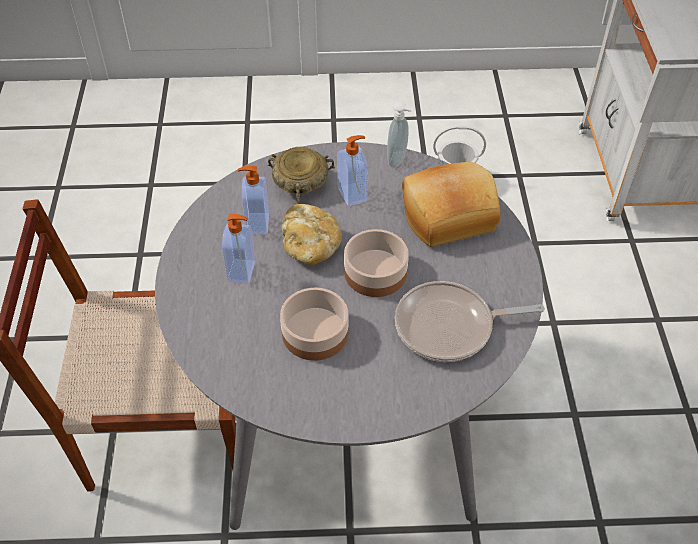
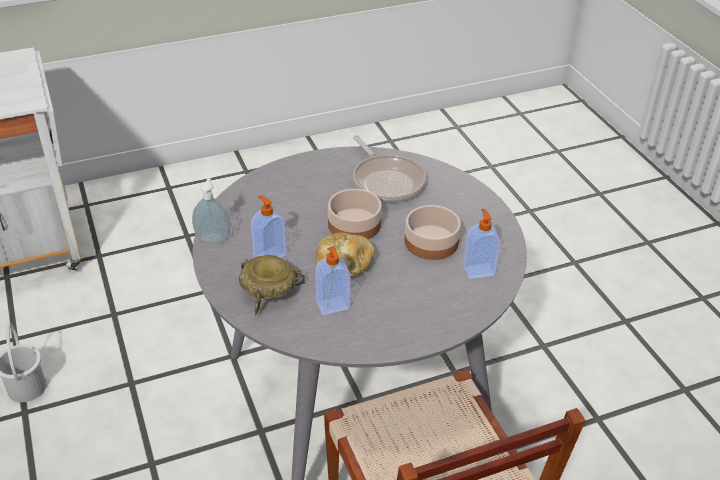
camera: 110 degrees left, 10 degrees down
soap dispenser [222,214,255,284] -> soap dispenser moved to [463,209,500,279]
bread [402,162,500,247] -> none

